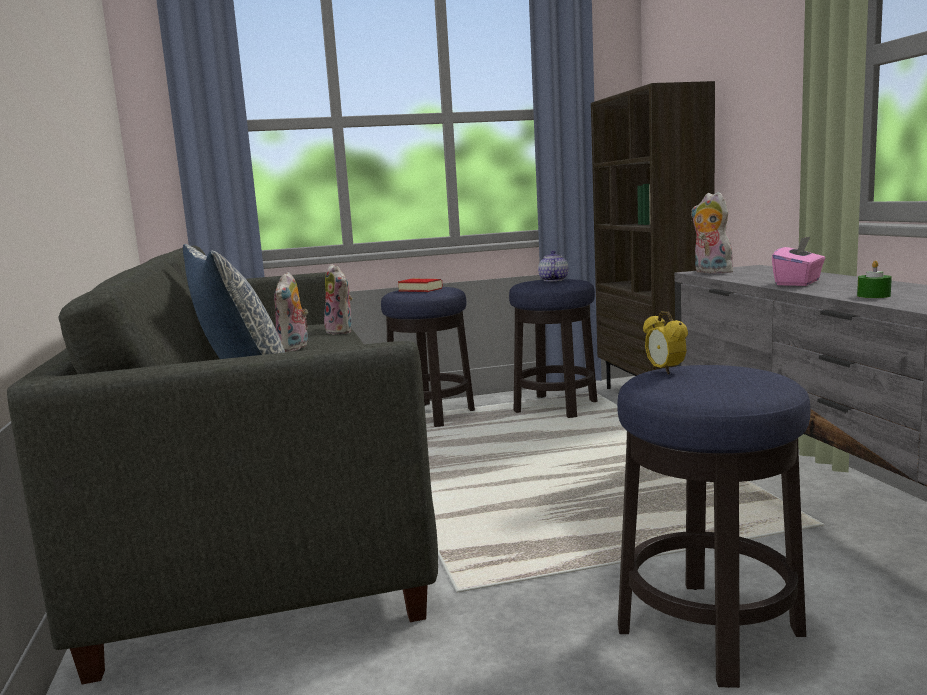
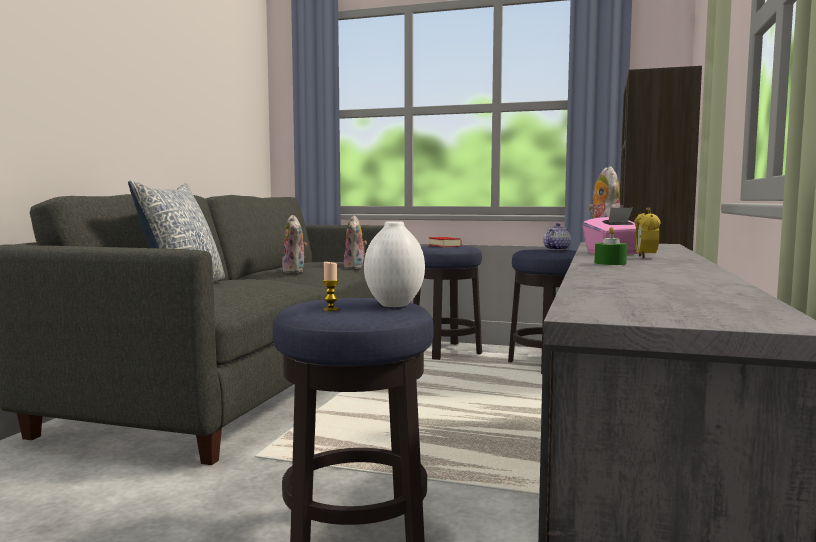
camera: 30 degrees right, 5 degrees down
plush toy [274,272,308,352] -> plush toy turned 60 degrees counterclockwise [281,215,307,273]
alarm clock [643,311,688,374] -> alarm clock moved to [634,208,661,258]
none -> candle [322,261,339,311]
none -> white vase [364,221,425,307]

